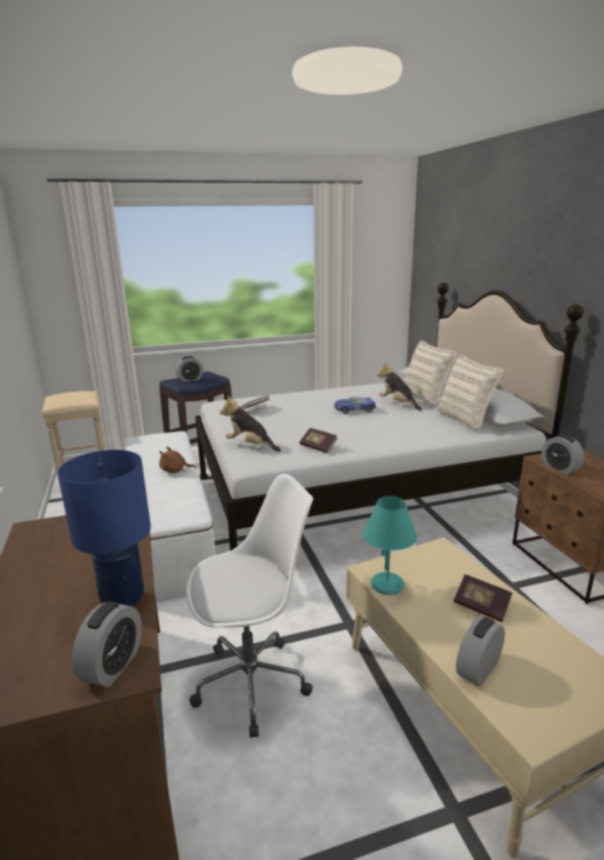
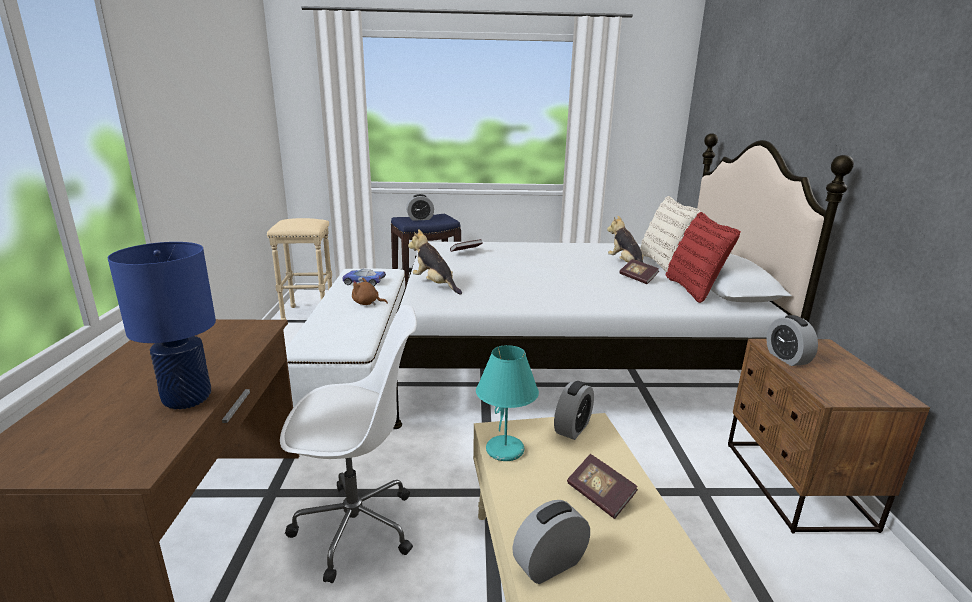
camera: 15 degrees right, 0 degrees up
alarm clock [72,601,142,687] -> alarm clock moved to [554,381,594,440]
book [300,428,337,453] -> book moved to [619,259,659,284]
toy car [334,396,376,414] -> toy car moved to [342,269,386,286]
beige pillow [437,354,504,431] -> red pillow [666,212,741,303]

